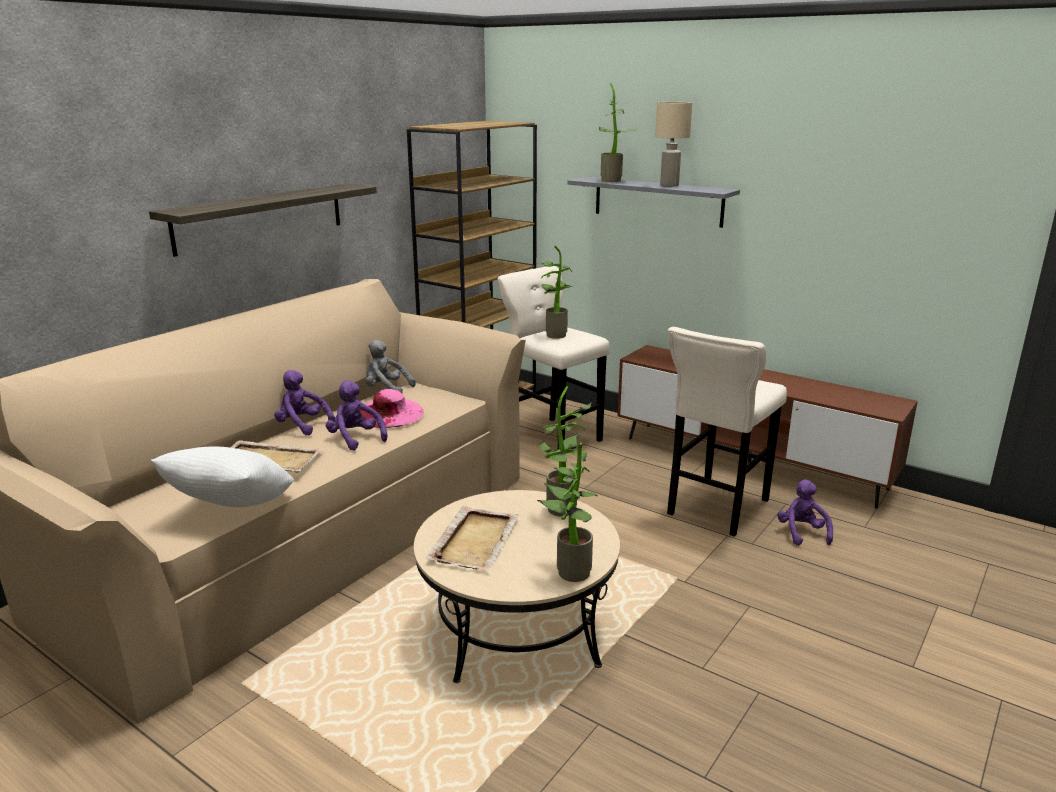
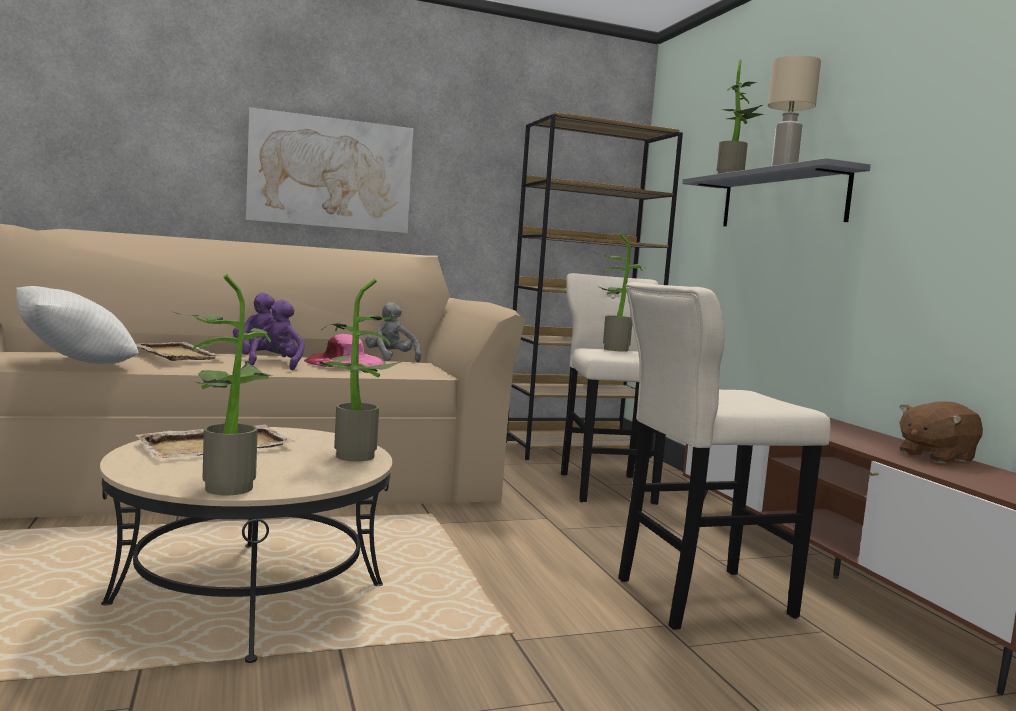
camera: 35 degrees right, 15 degrees down
shelf [149,183,377,257] -> picture [246,107,414,233]
purple plush toy [777,479,833,546] -> none
none -> brown plush toy [899,402,983,463]

